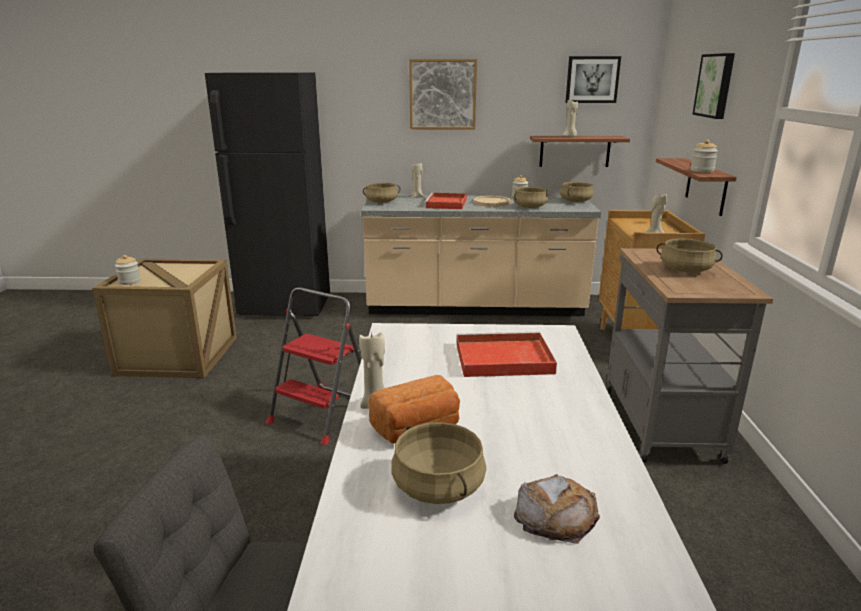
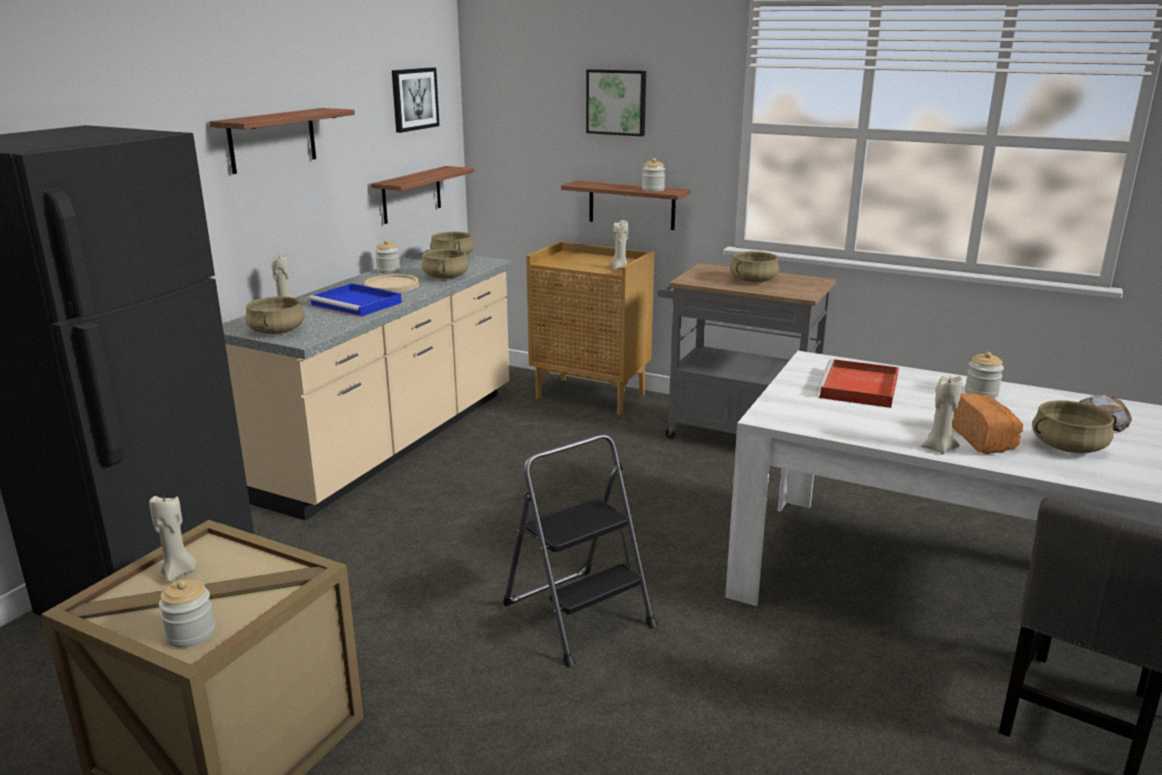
camera: 65 degrees left, 0 degrees up
red step ladder [265,287,361,445] -> black step ladder [503,434,658,667]
picture [409,59,477,130] -> shelf [209,108,355,174]
red tray [424,192,467,209] -> blue tray [309,283,402,317]
beige candle [563,100,578,137] -> beige candle moved to [149,496,197,582]
none -> jar [965,352,1004,398]

